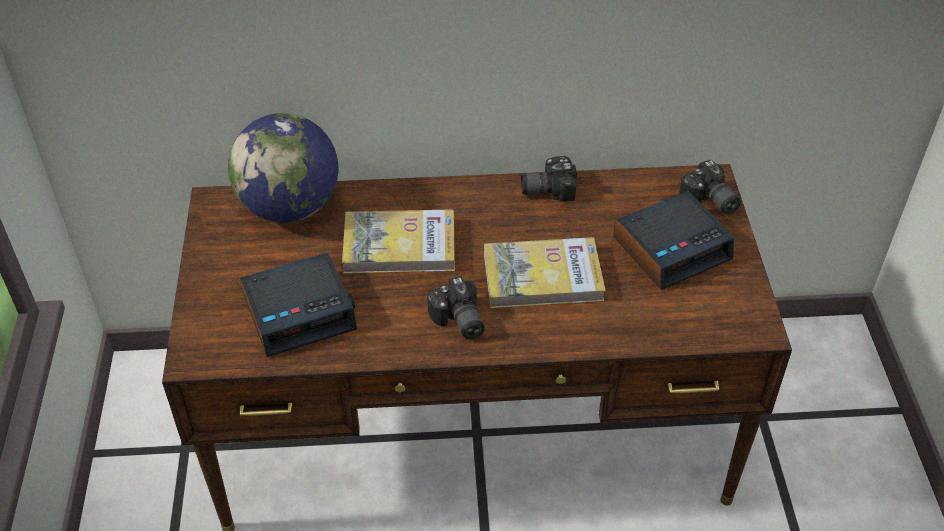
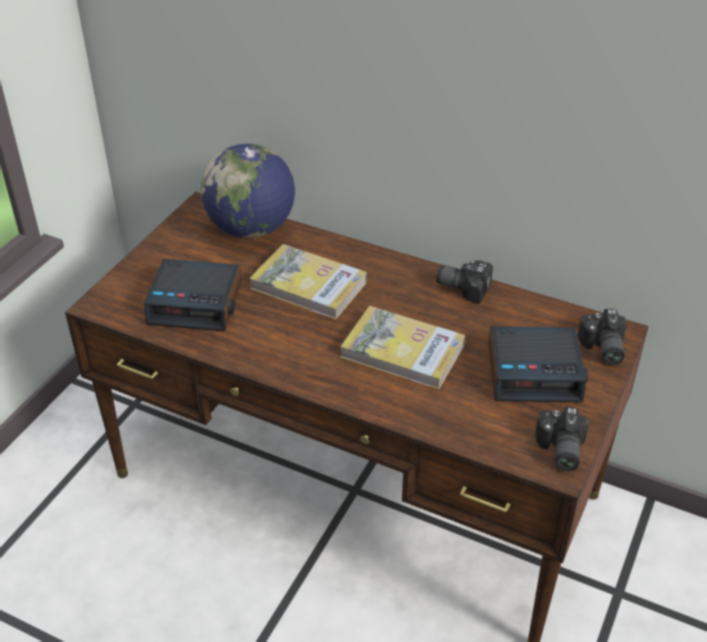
camera: 30 degrees right, 5 degrees down
camera [427,276,484,340] -> camera moved to [535,407,589,471]

